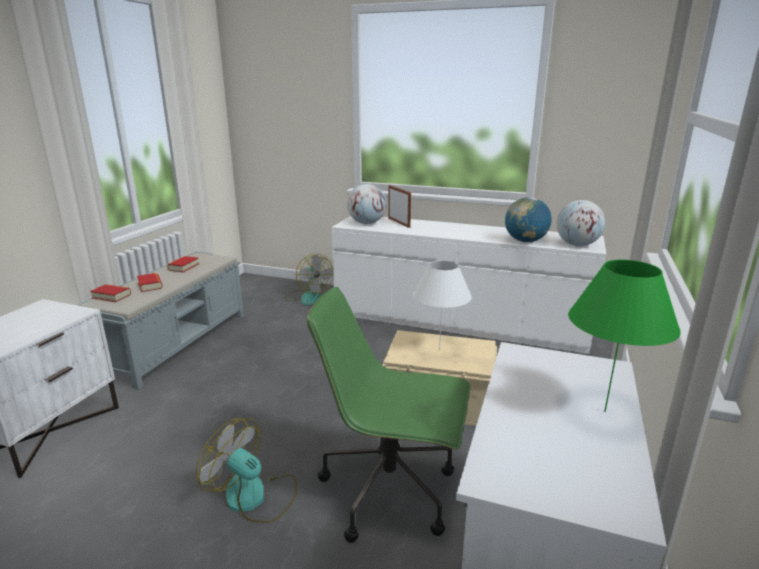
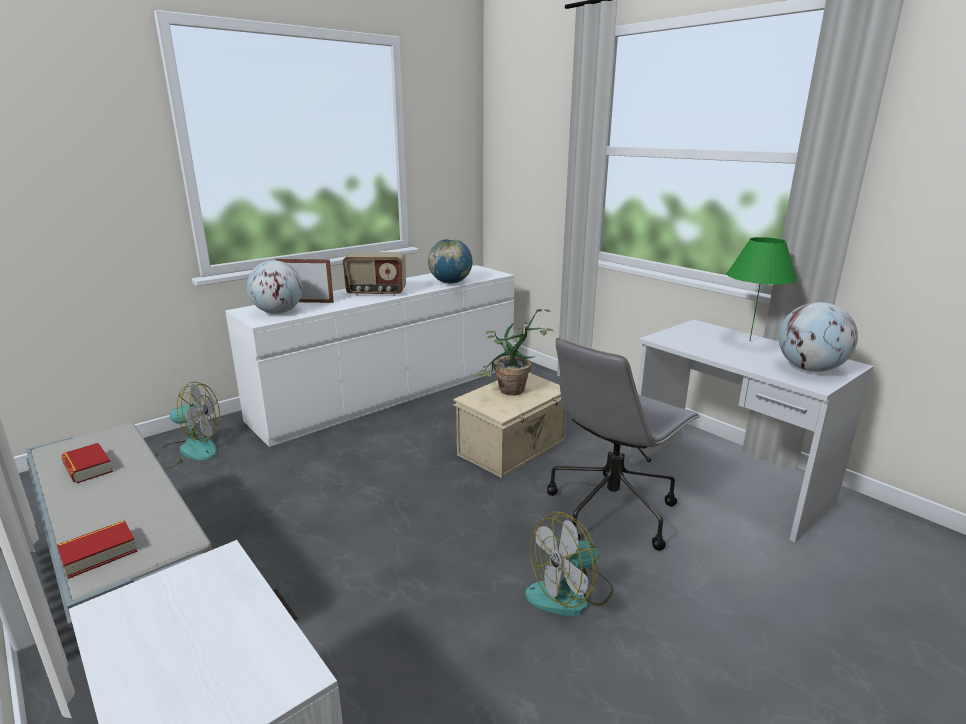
camera: 60 degrees left, 0 degrees up
book [137,273,163,292] -> none
green office chair [307,287,471,543] -> grey office chair [547,338,700,551]
white table lamp [413,260,472,350] -> potted plant [475,309,555,396]
globe [557,200,606,246] -> globe moved to [779,302,858,372]
none -> radio [343,252,406,296]

